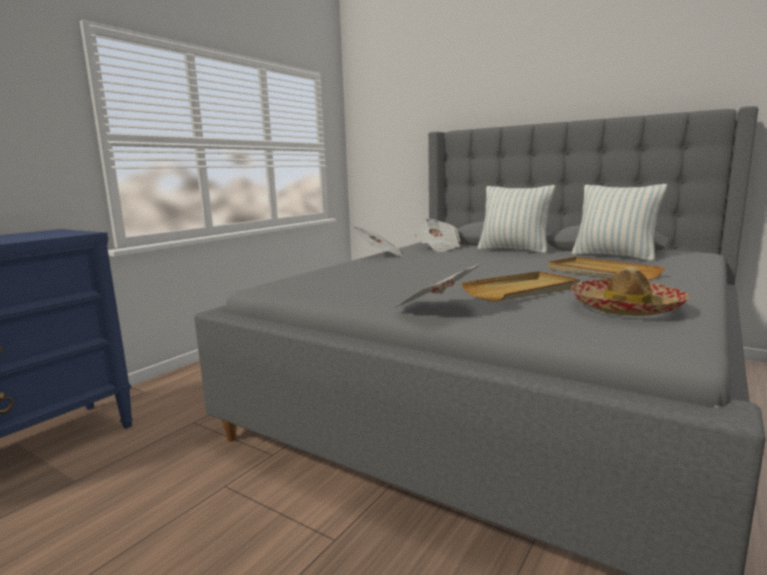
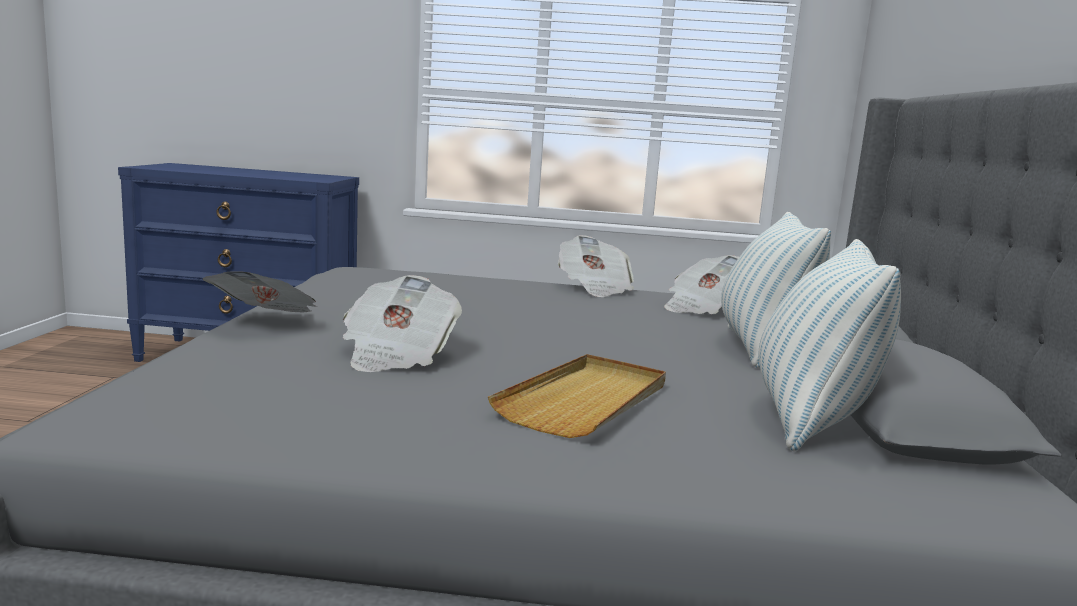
camera: 60 degrees right, 0 degrees up
beige tray [461,271,580,302] -> newspaper [343,275,462,372]
hat [571,267,690,316] -> none

